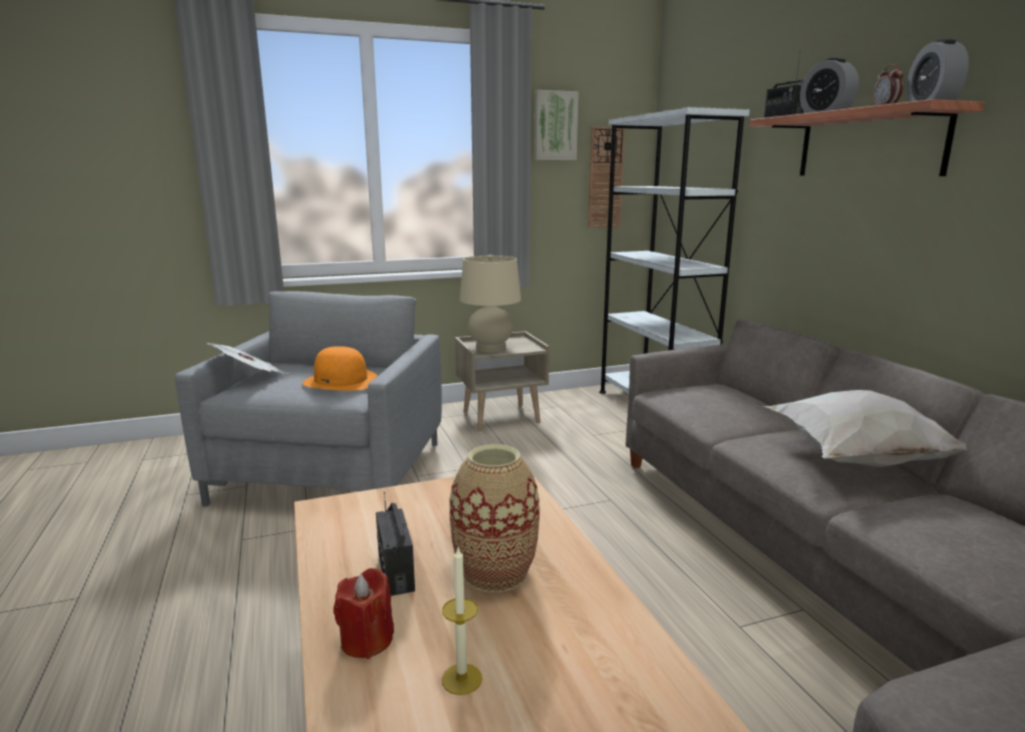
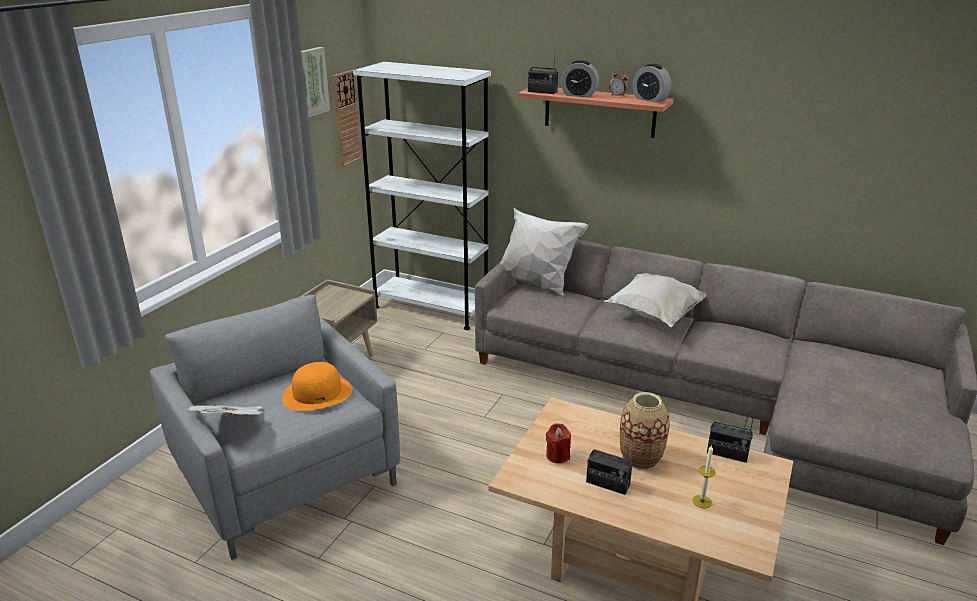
camera: 45 degrees left, 10 degrees up
red candle [333,568,394,659] -> red candle moved to [546,423,571,463]
beige table lamp [460,255,521,353] -> none
none -> white pillow [500,207,588,297]
none -> radio [707,415,754,463]

